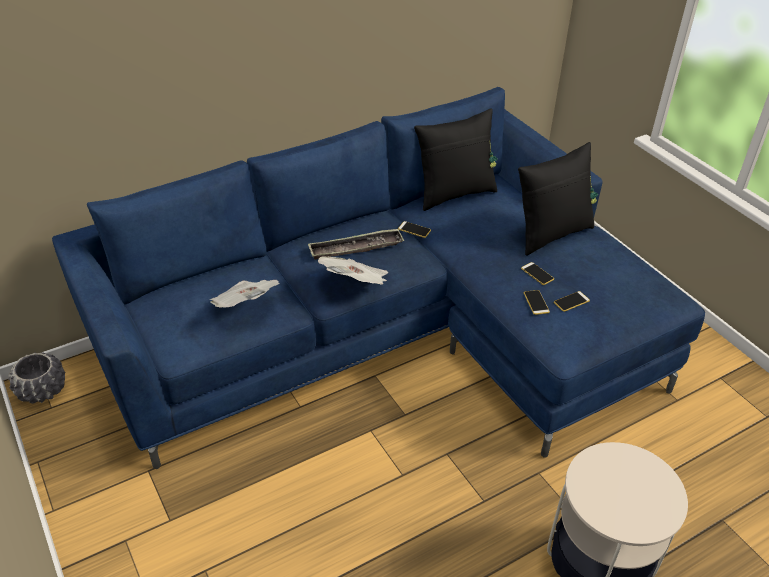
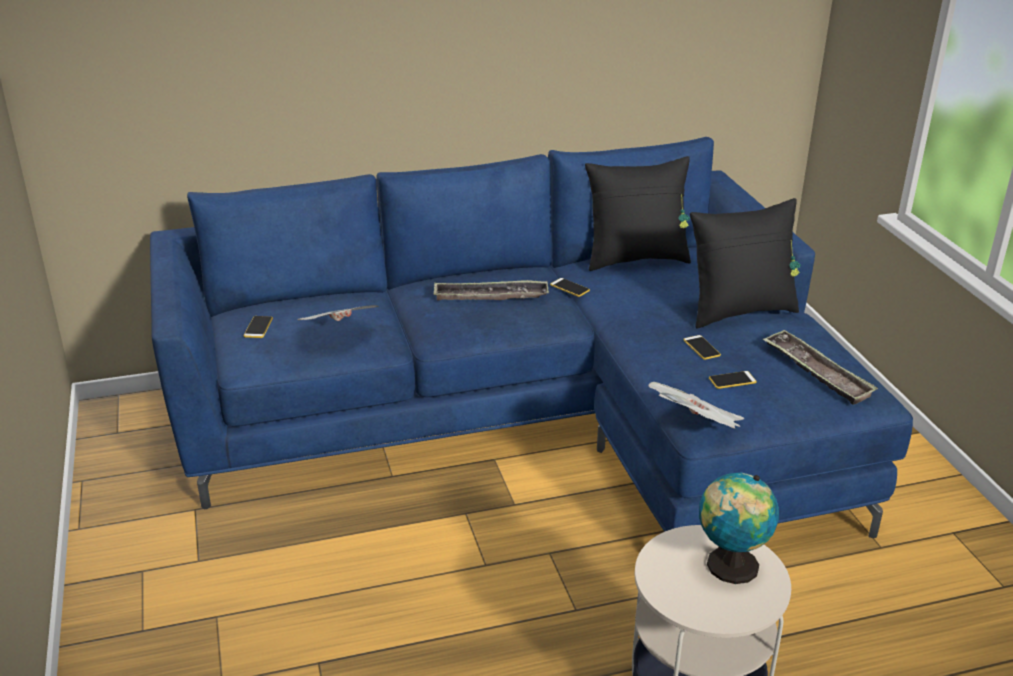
camera: 15 degrees right, 10 degrees down
grey planter [8,352,65,404] -> none
newspaper [318,256,388,285] -> newspaper moved to [648,382,744,428]
phone [524,290,550,315] -> phone moved to [243,316,273,338]
none -> globe [699,472,779,584]
none -> tray [763,329,878,405]

